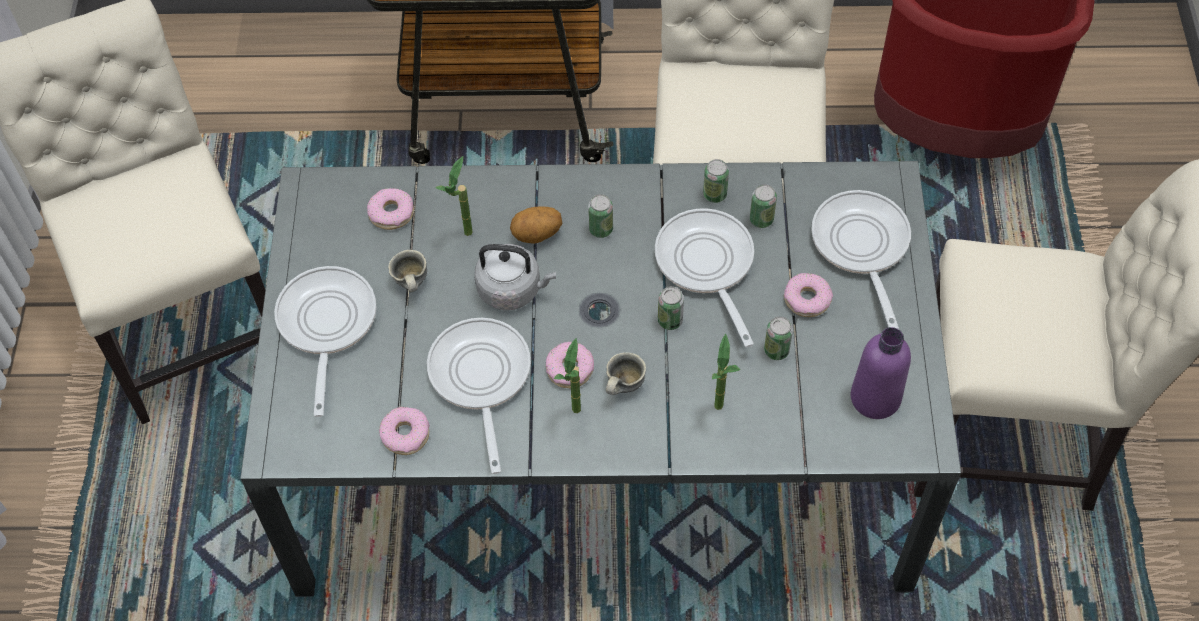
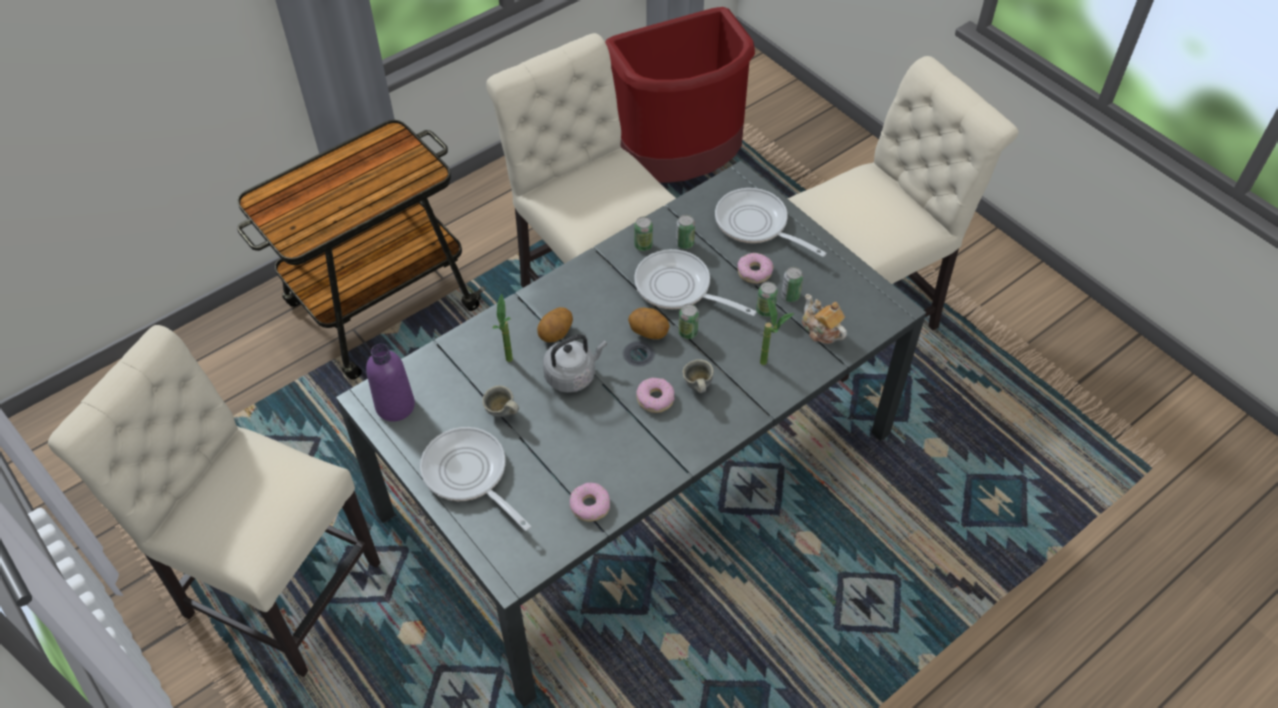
camera: 40 degrees left, 5 degrees down
donut [367,188,414,230] -> none
frying pan [427,318,531,474] -> none
potted plant [554,338,581,413] -> none
can [588,194,613,238] -> can moved to [781,267,803,302]
purple bottle [851,327,911,419] -> purple bottle moved to [366,344,415,422]
none -> potato [628,308,669,339]
none -> teapot [802,294,847,344]

